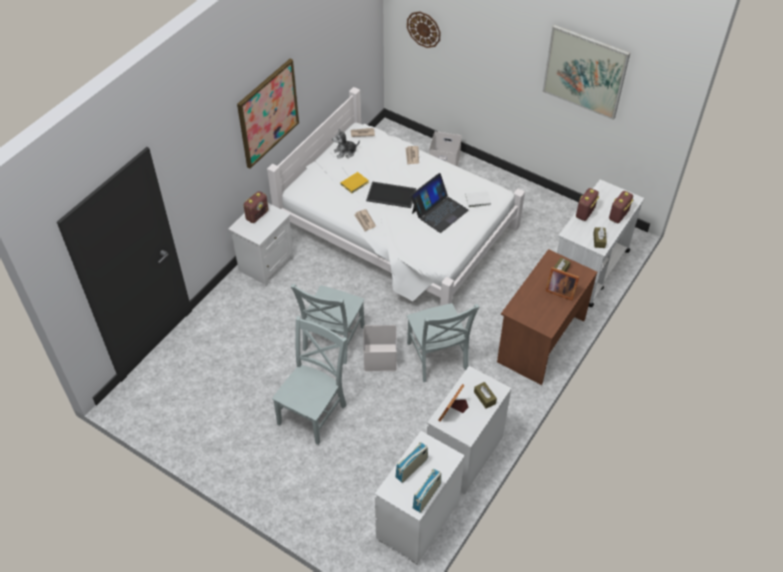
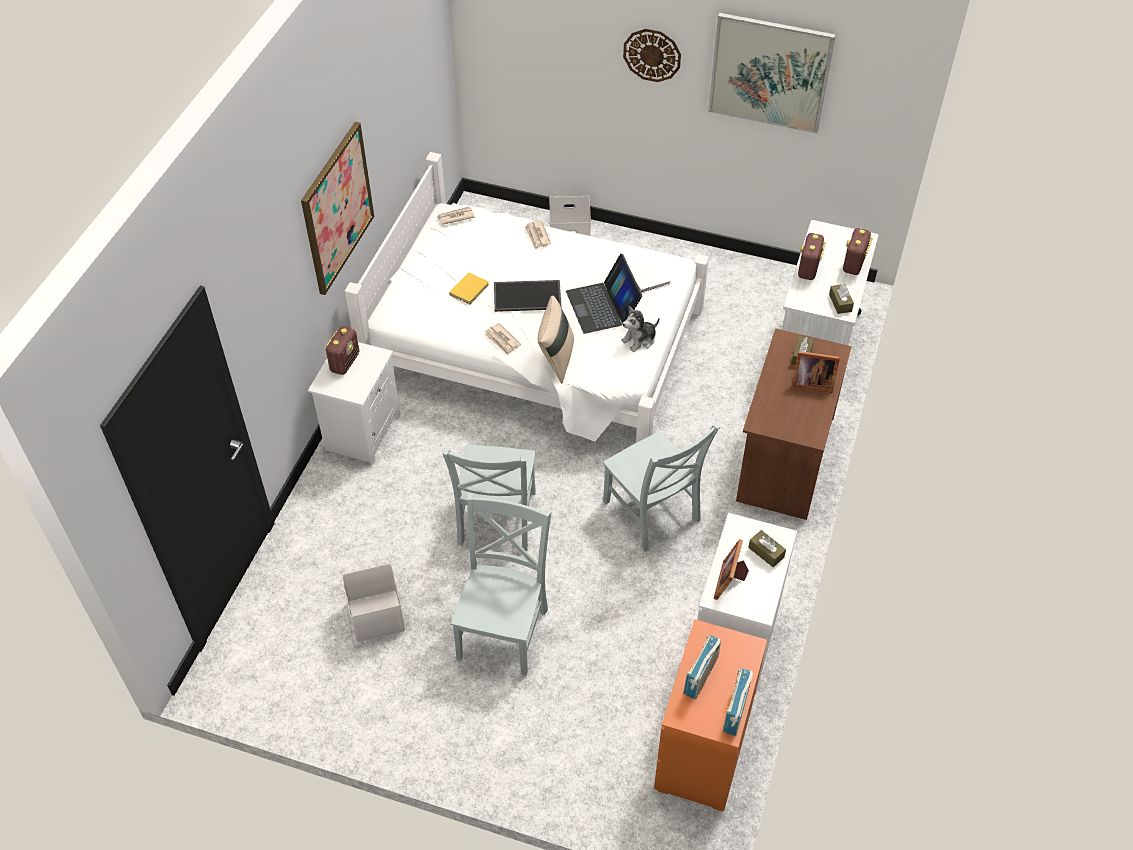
camera: 15 degrees left, 0 degrees up
plush toy [332,129,360,159] -> plush toy moved to [621,306,660,352]
white storage box [363,325,397,371] -> white storage box moved to [342,564,406,643]
white dresser [375,431,465,564] -> orange dresser [654,619,767,812]
wall clock [407,11,441,48] -> wall clock moved to [623,29,681,82]
laptop [410,173,469,233] -> laptop turned 135 degrees clockwise [566,254,642,334]
none -> beige pillow [538,295,574,383]

